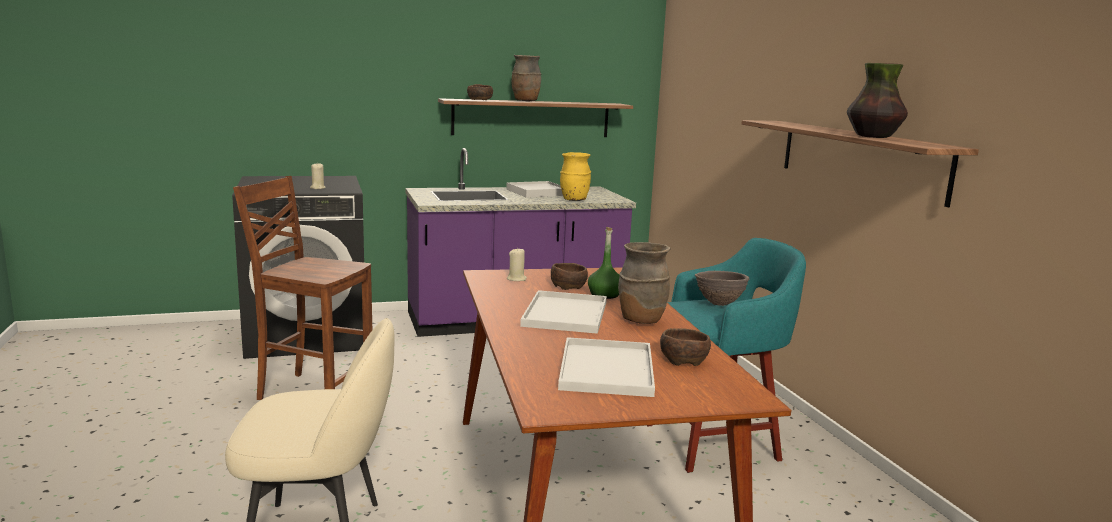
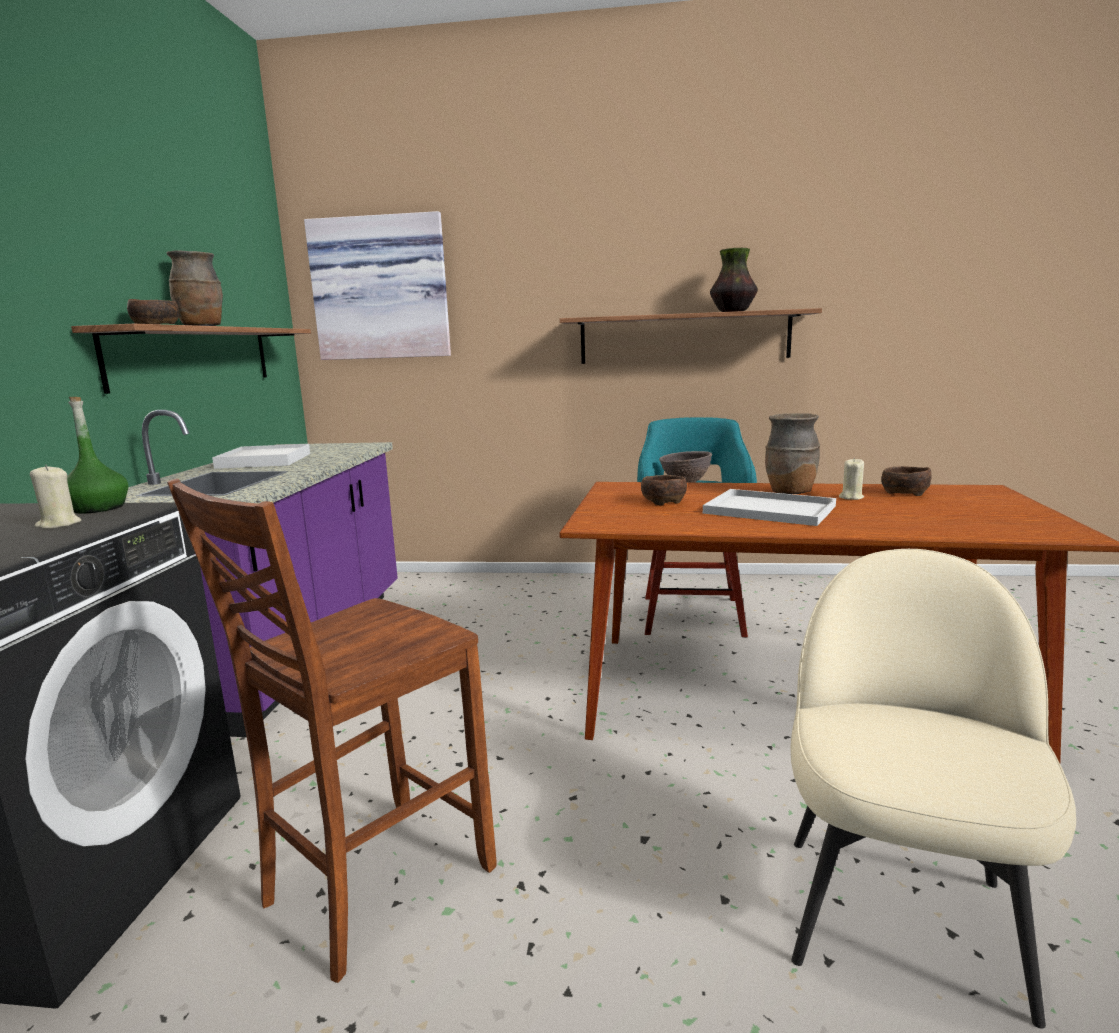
camera: 65 degrees left, 0 degrees up
beige candle [507,247,527,281] -> beige candle moved to [839,458,864,500]
white tray [558,337,655,397] -> none
yellow vase [560,152,591,201] -> none
green bottle [588,227,620,299] -> green bottle moved to [67,397,128,514]
none -> picture [304,211,451,360]

